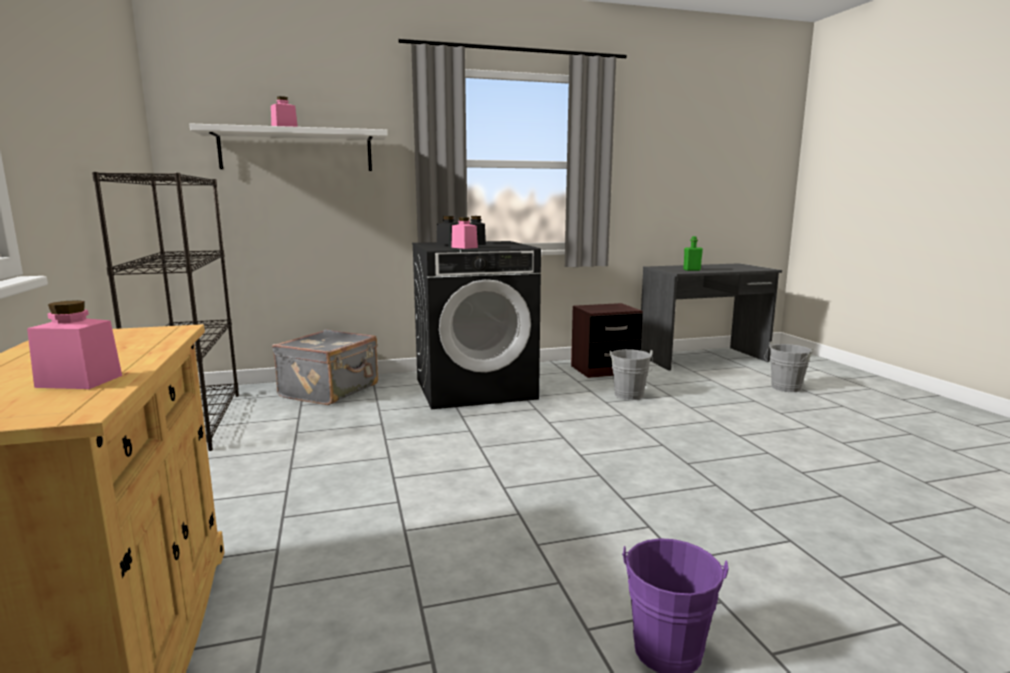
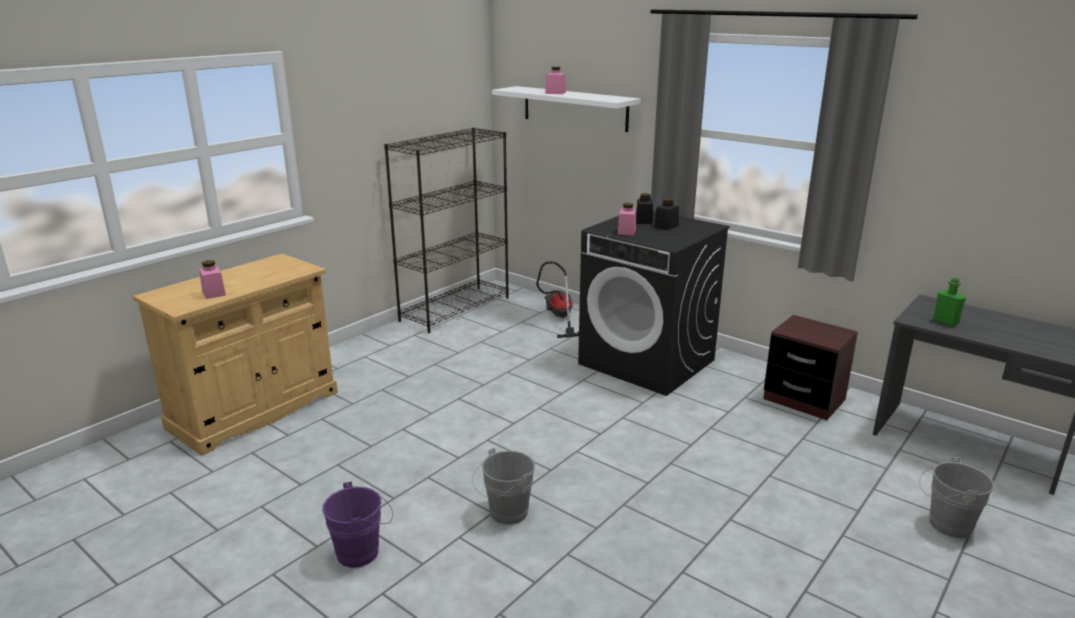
camera: 55 degrees right, 10 degrees up
grey suitcase [272,329,378,405] -> vacuum cleaner [536,261,579,338]
grey bucket [610,349,653,400] -> grey bucket moved to [472,448,535,525]

